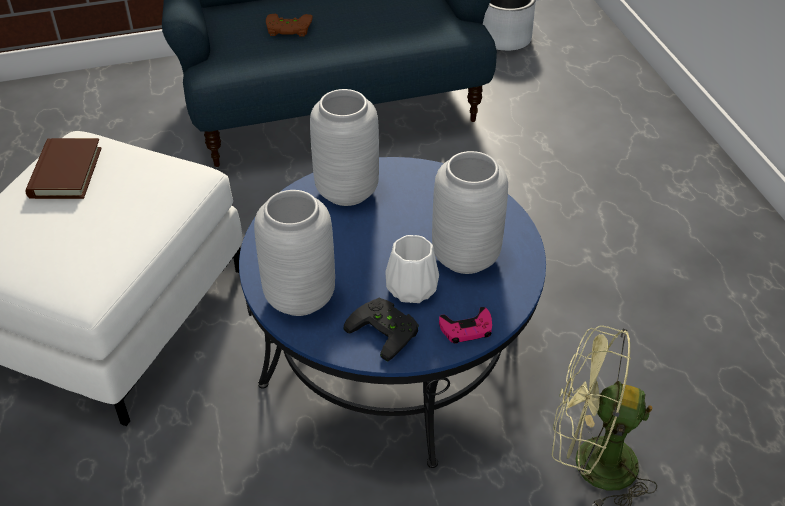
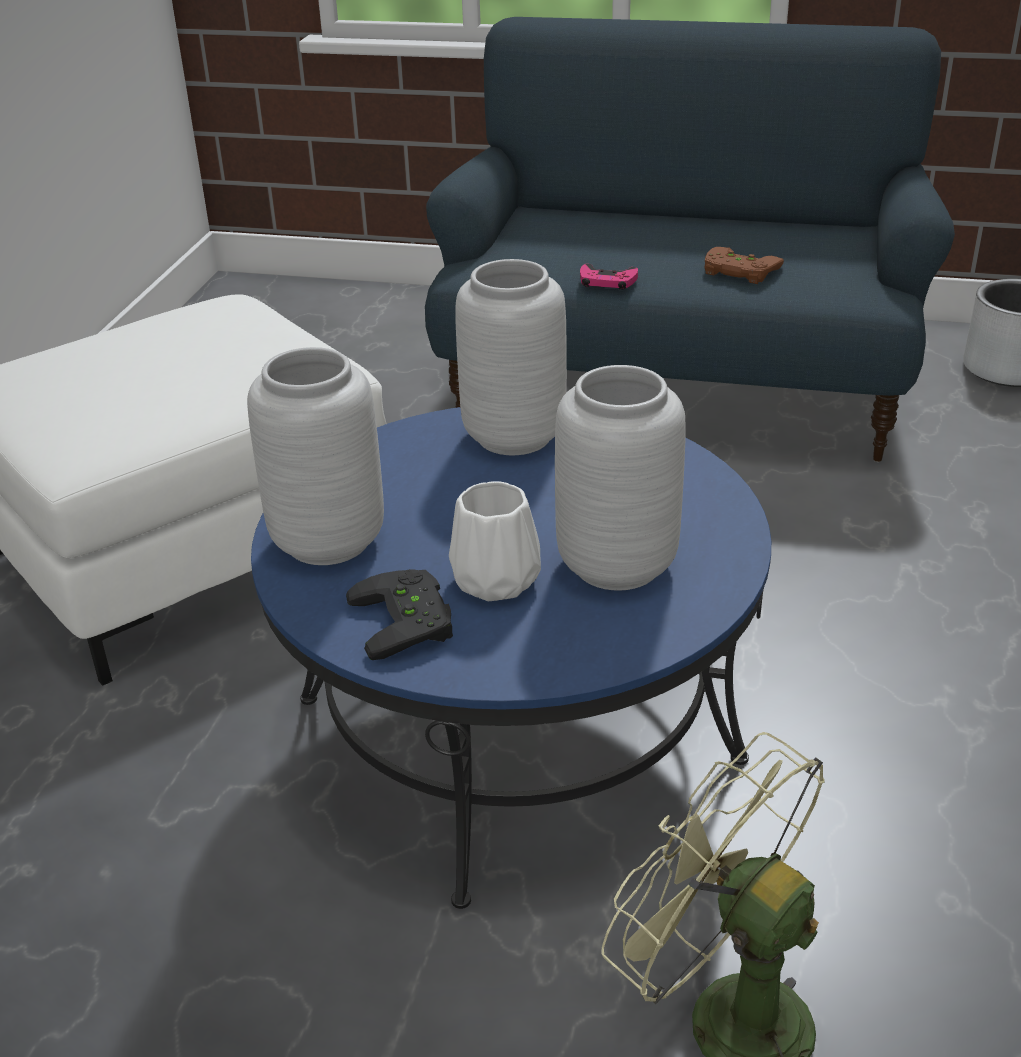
camera: 30 degrees right, 10 degrees down
brown book [26,138,102,199] -> none
brown game controller [266,14,313,37] -> brown game controller moved to [704,247,784,284]
pink game controller [439,307,492,344] -> pink game controller moved to [580,264,638,290]

